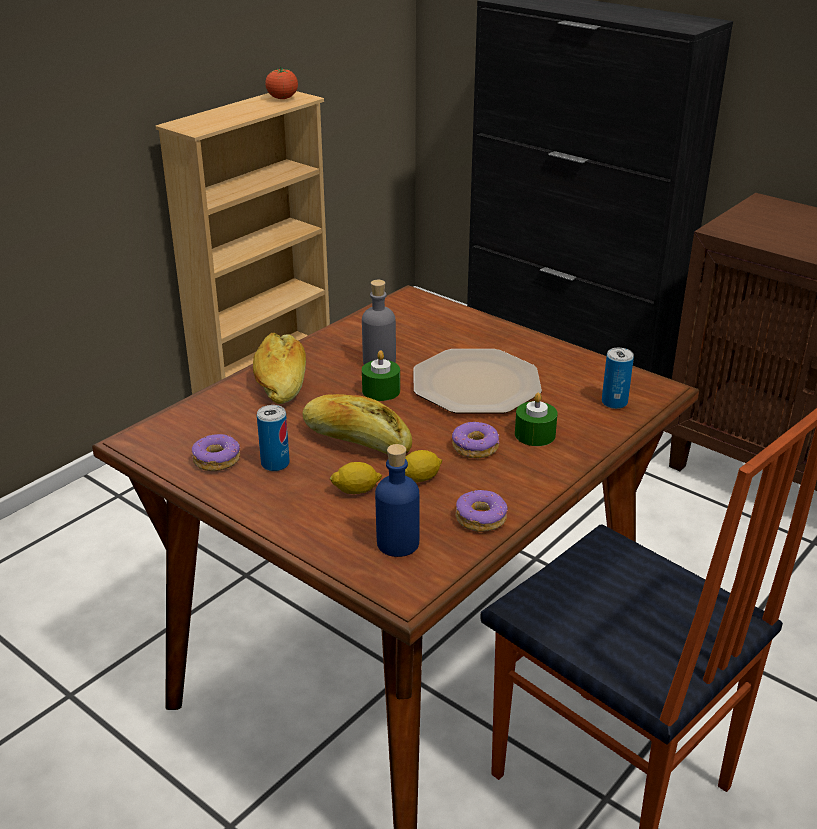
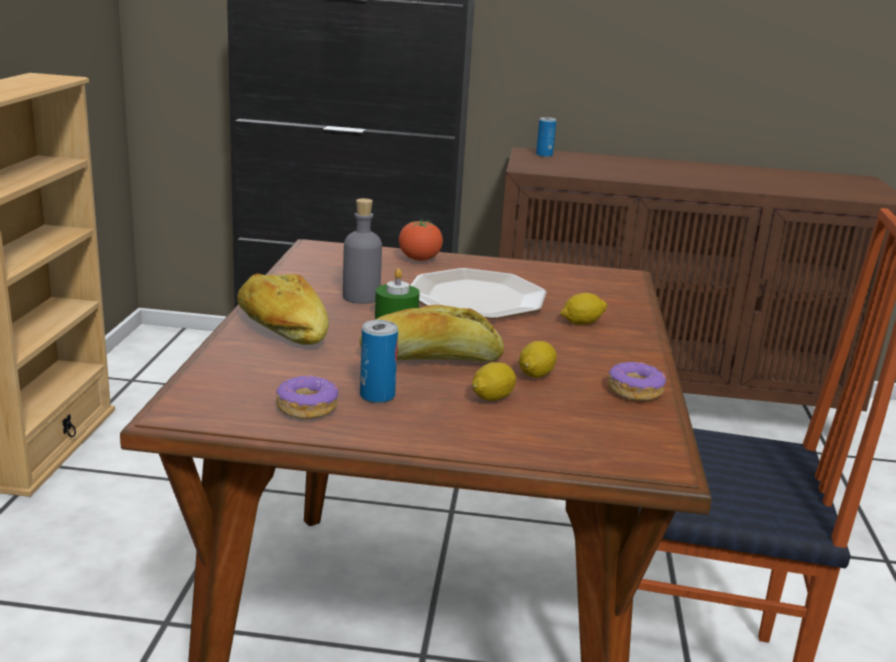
camera: 35 degrees left, 10 degrees down
tomato [265,67,298,99] -> tomato moved to [399,218,443,261]
blue bottle [375,444,420,557] -> none
donut [452,422,499,459] -> none
green candle [515,393,558,446] -> lemon [560,293,608,325]
can [602,348,634,409] -> can moved to [536,117,556,157]

